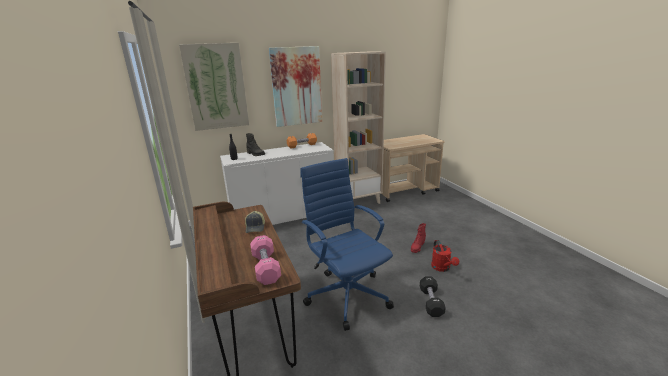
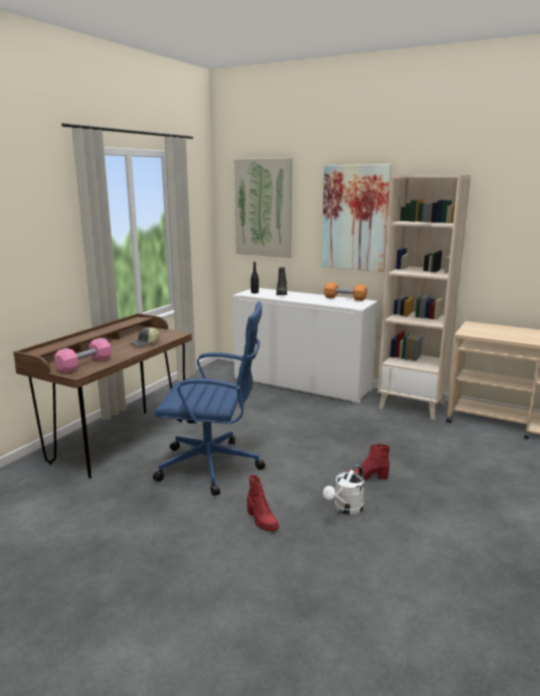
camera: 50 degrees right, 5 degrees down
blue office chair [301,158,394,331] -> blue office chair turned 75 degrees clockwise [153,301,265,496]
black dumbbell [420,277,446,317] -> red boot [247,475,279,531]
red watering can [431,240,459,272] -> white watering can [323,465,364,515]

